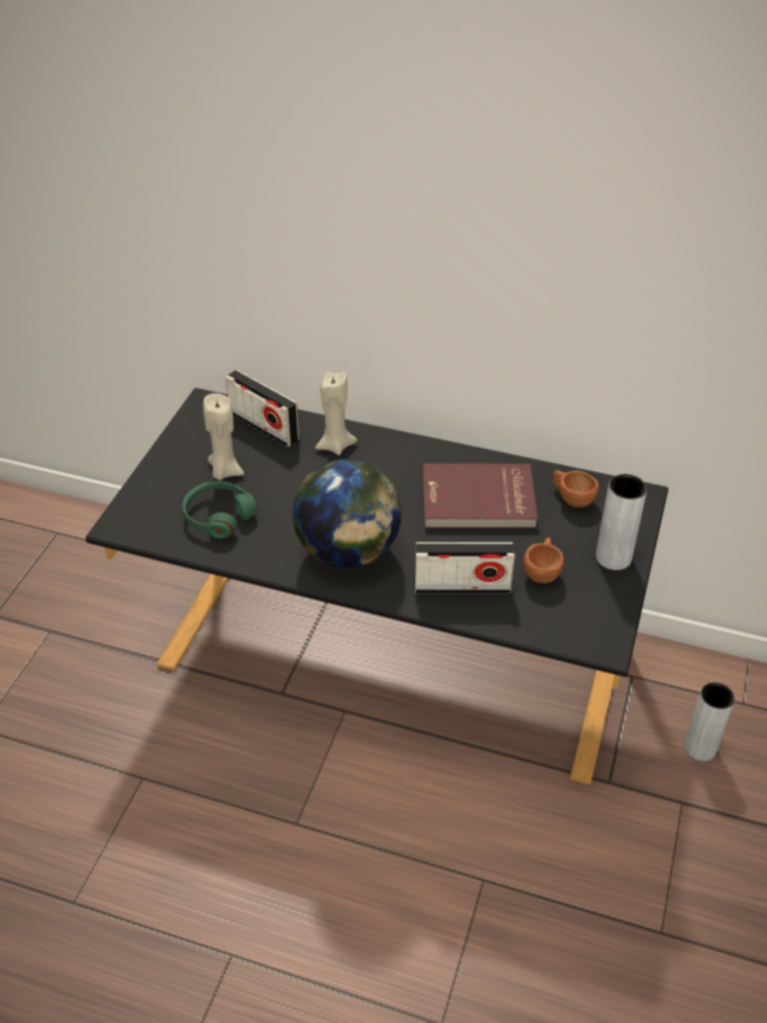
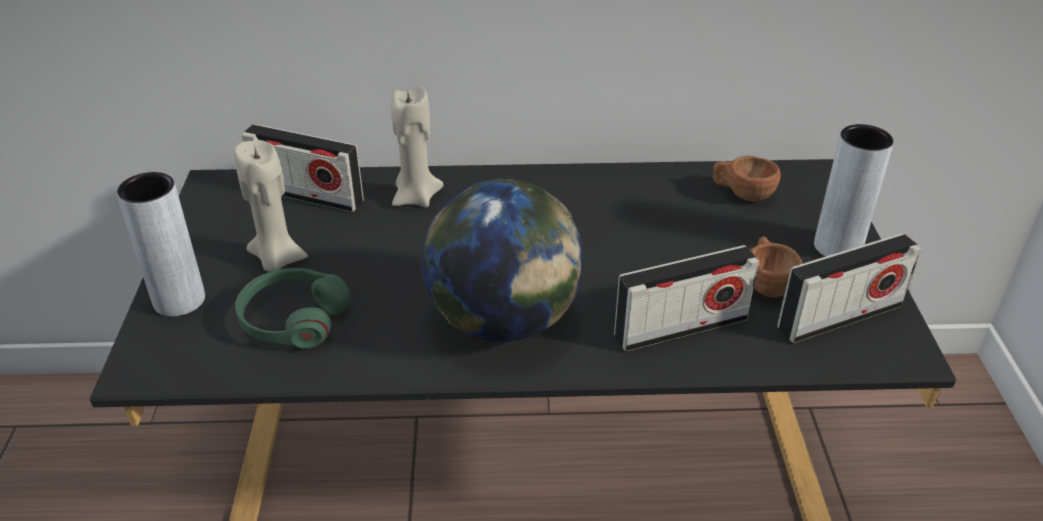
camera: 20 degrees left, 5 degrees down
red book [423,463,538,528] -> none
grey vase [684,682,735,761] -> grey vase moved to [117,172,205,316]
none -> radio [777,233,921,343]

